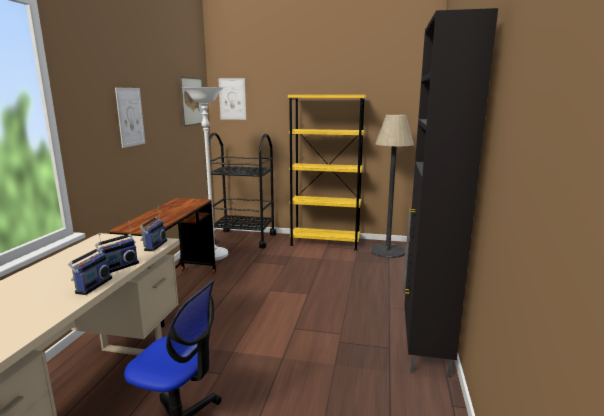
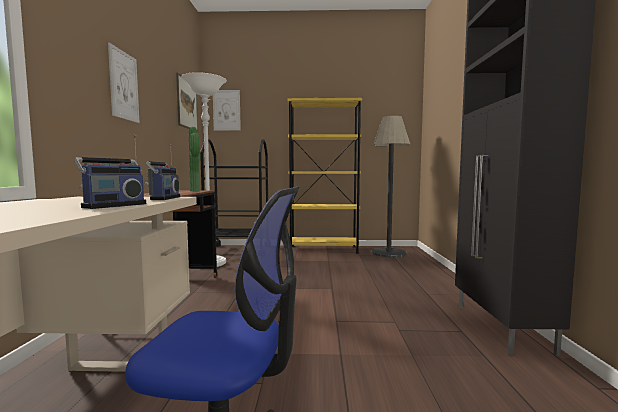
camera: 10 degrees left, 10 degrees down
radio [68,233,112,295] -> none
none -> potted plant [189,127,200,191]

